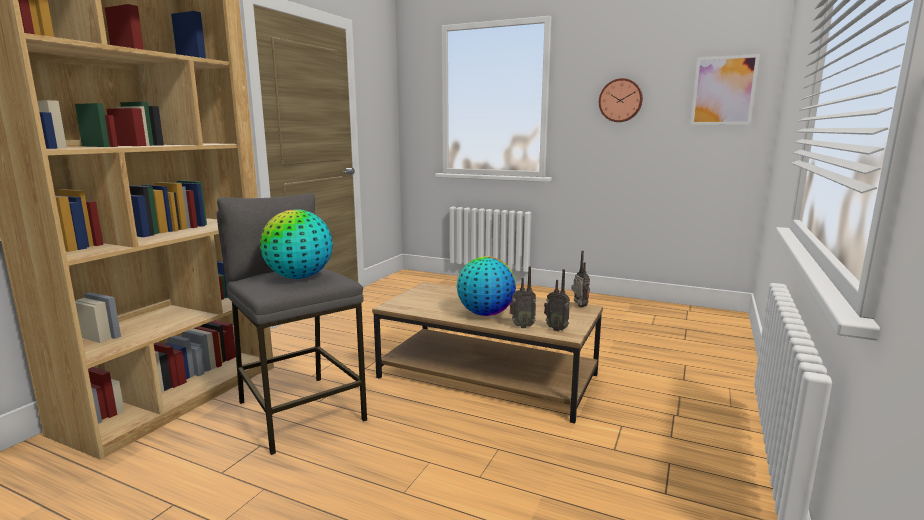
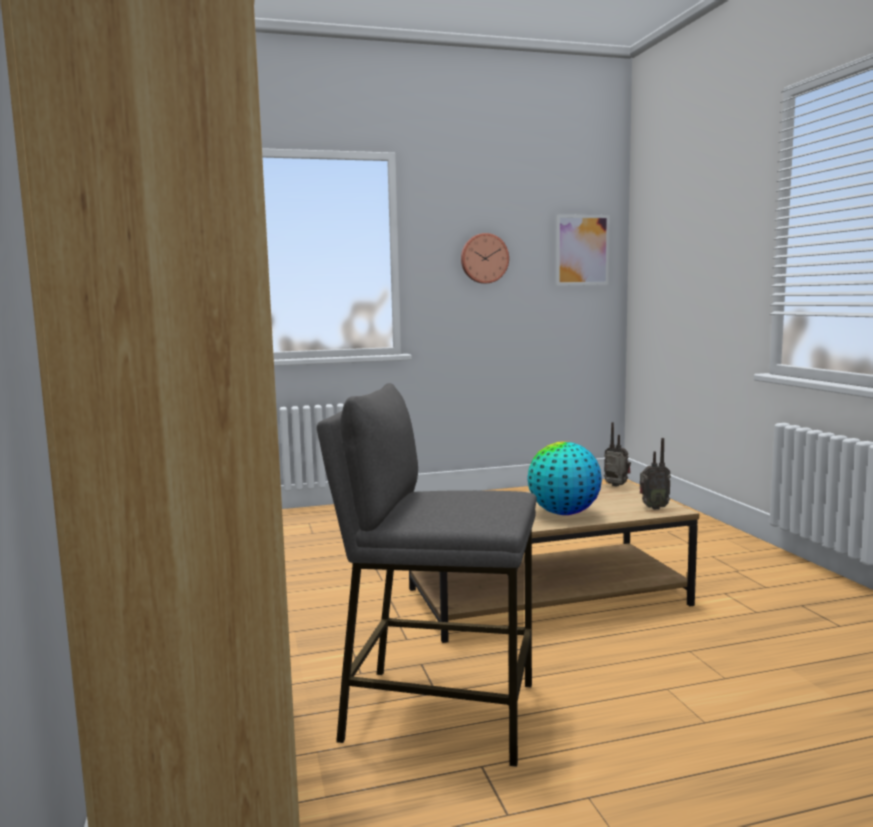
camera: 40 degrees left, 5 degrees down
globe [260,210,333,279] -> none
radio [509,266,536,328] -> none

